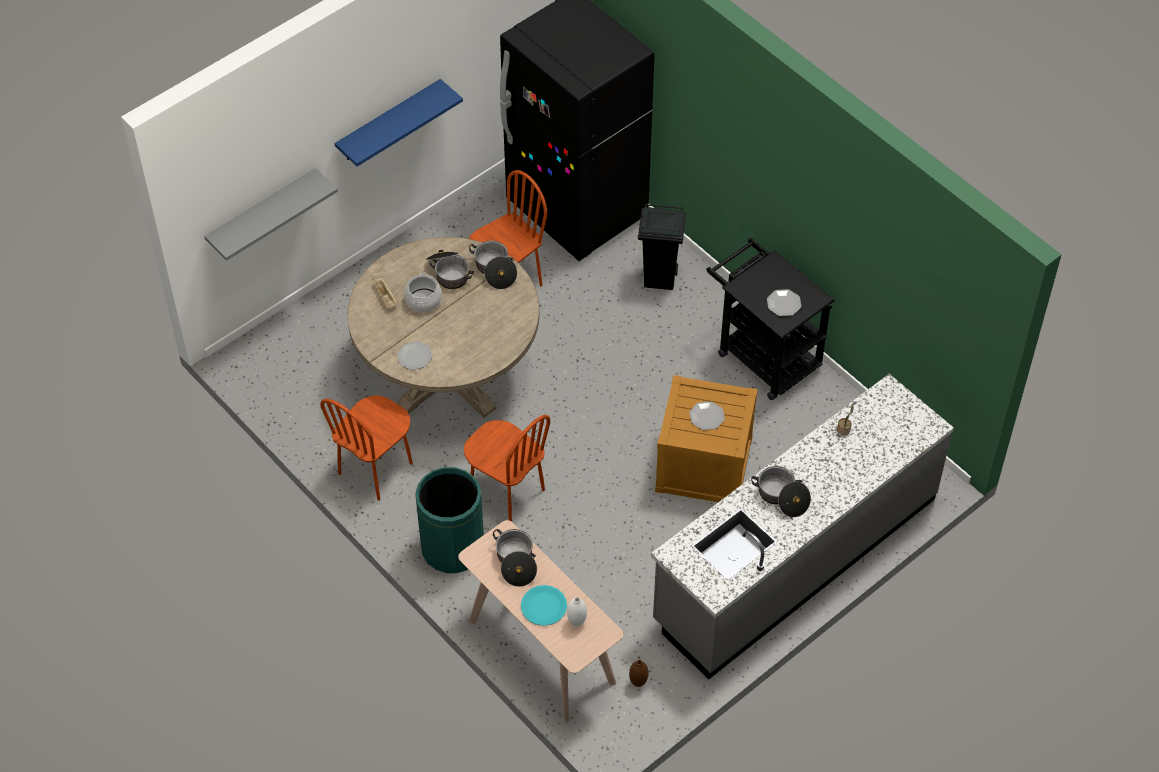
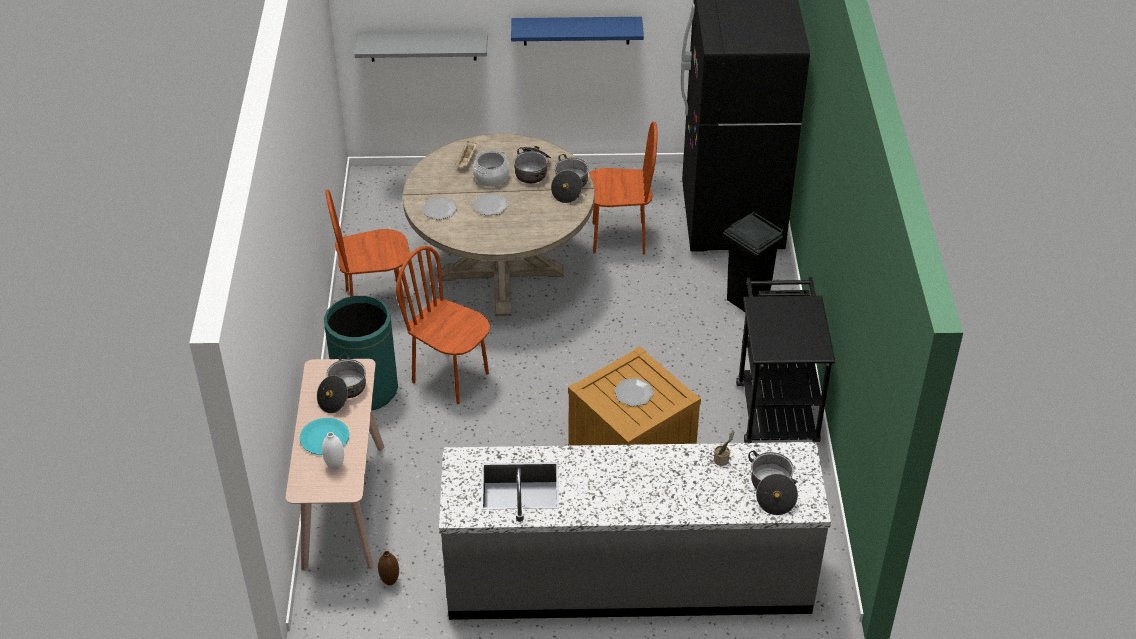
camera: 40 degrees right, 10 degrees down
brown chair [464,415,550,521] -> brown chair turned 135 degrees clockwise [396,246,490,404]
cooking pot [751,466,811,517] -> cooking pot moved to [748,450,798,515]
plate [767,289,801,316] -> plate moved to [473,193,508,216]

